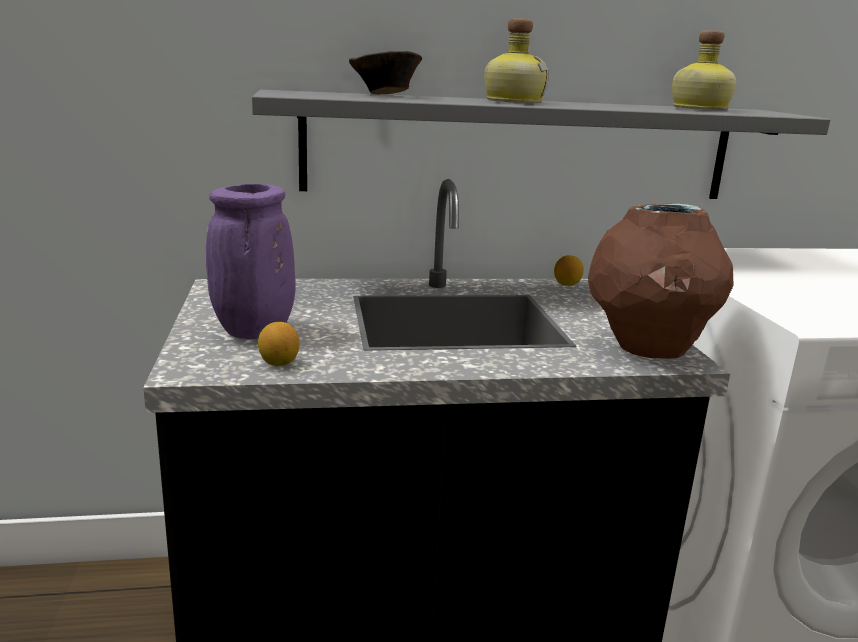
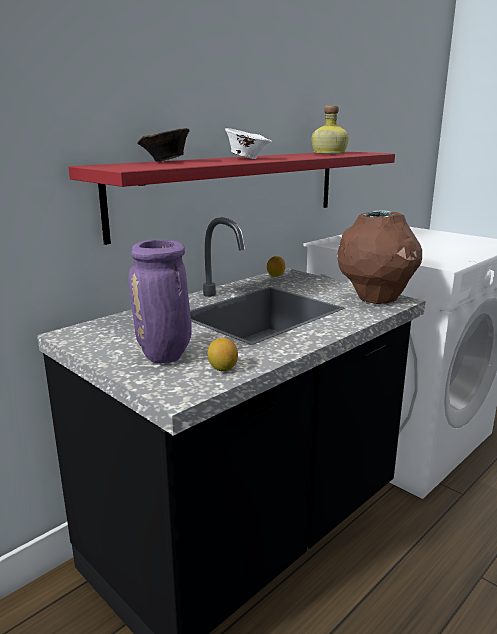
camera: 35 degrees left, 0 degrees up
grey shelf [252,90,830,199] -> red shelf [69,152,395,245]
bottle [484,18,549,103] -> white bowl [225,128,272,159]

